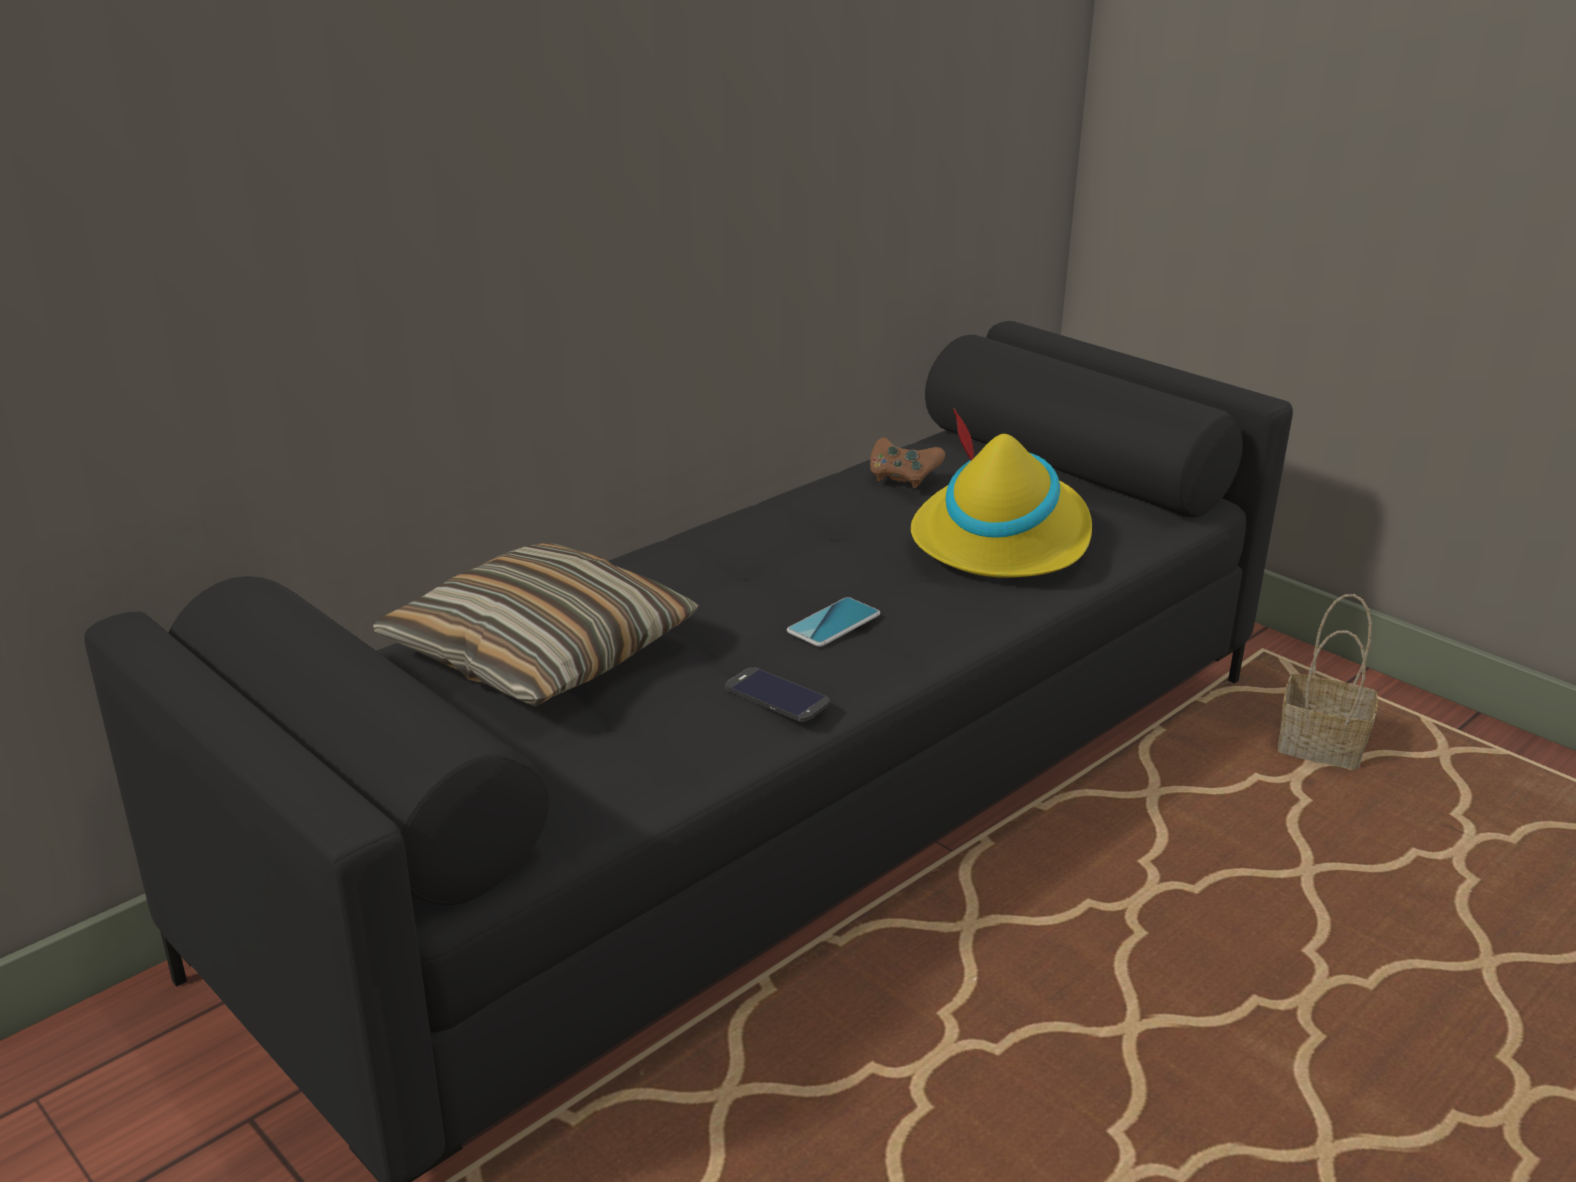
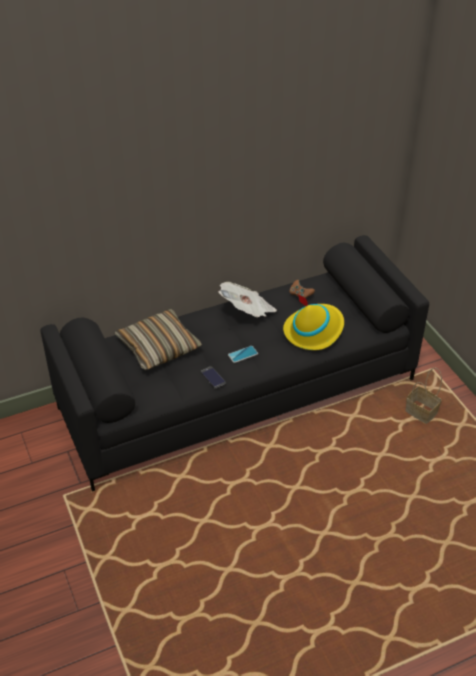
camera: 20 degrees right, 15 degrees up
none -> newspaper [218,282,277,317]

